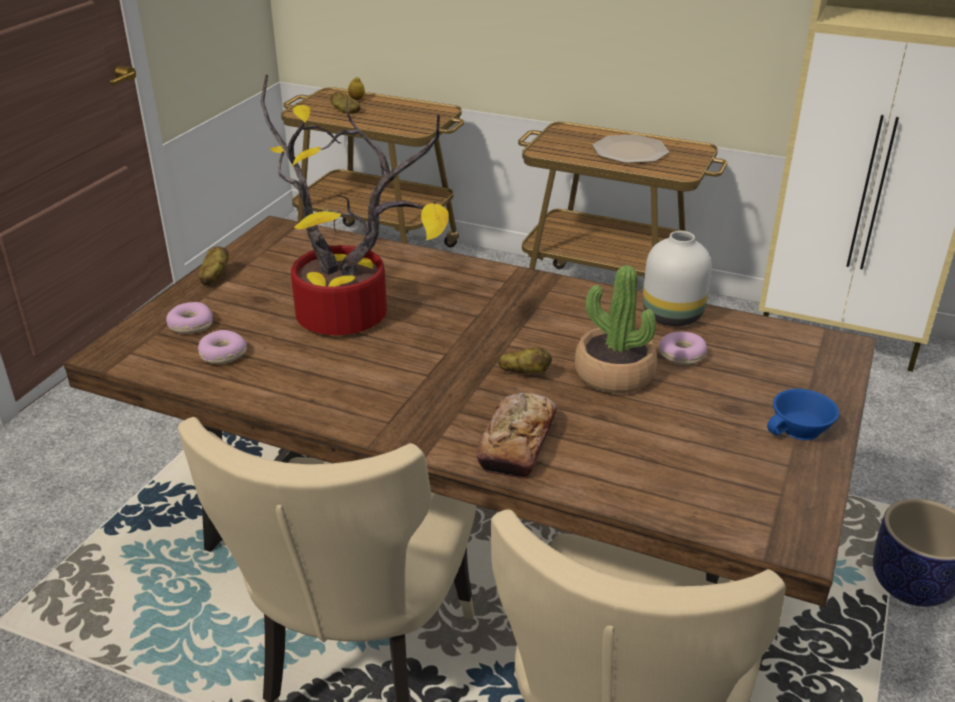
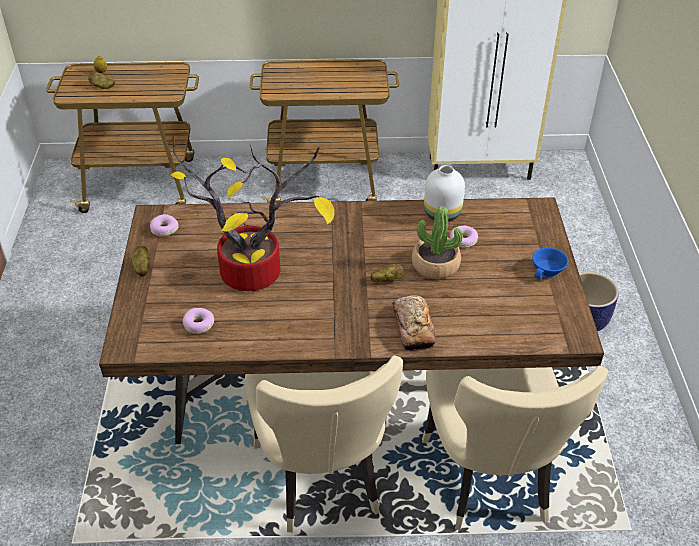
camera: 25 degrees left, 10 degrees up
donut [166,302,213,334] -> donut moved to [150,214,179,237]
plate [592,134,669,163] -> none

